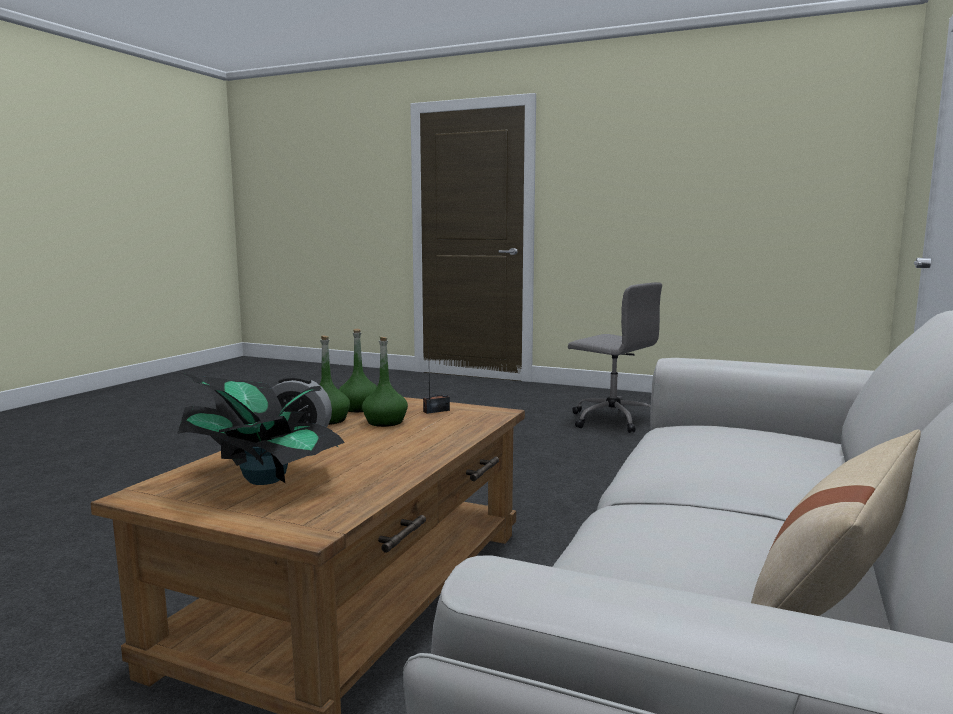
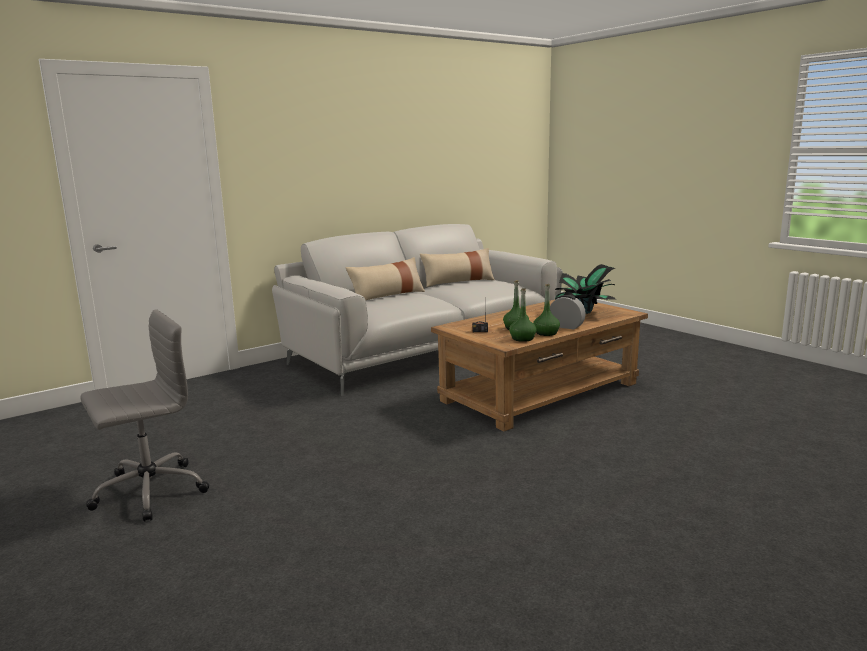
camera: 150 degrees left, 5 degrees up
grey office chair [568,282,662,433] -> grey office chair turned 75 degrees clockwise [80,309,209,522]
none -> beige pillow [345,257,425,300]

